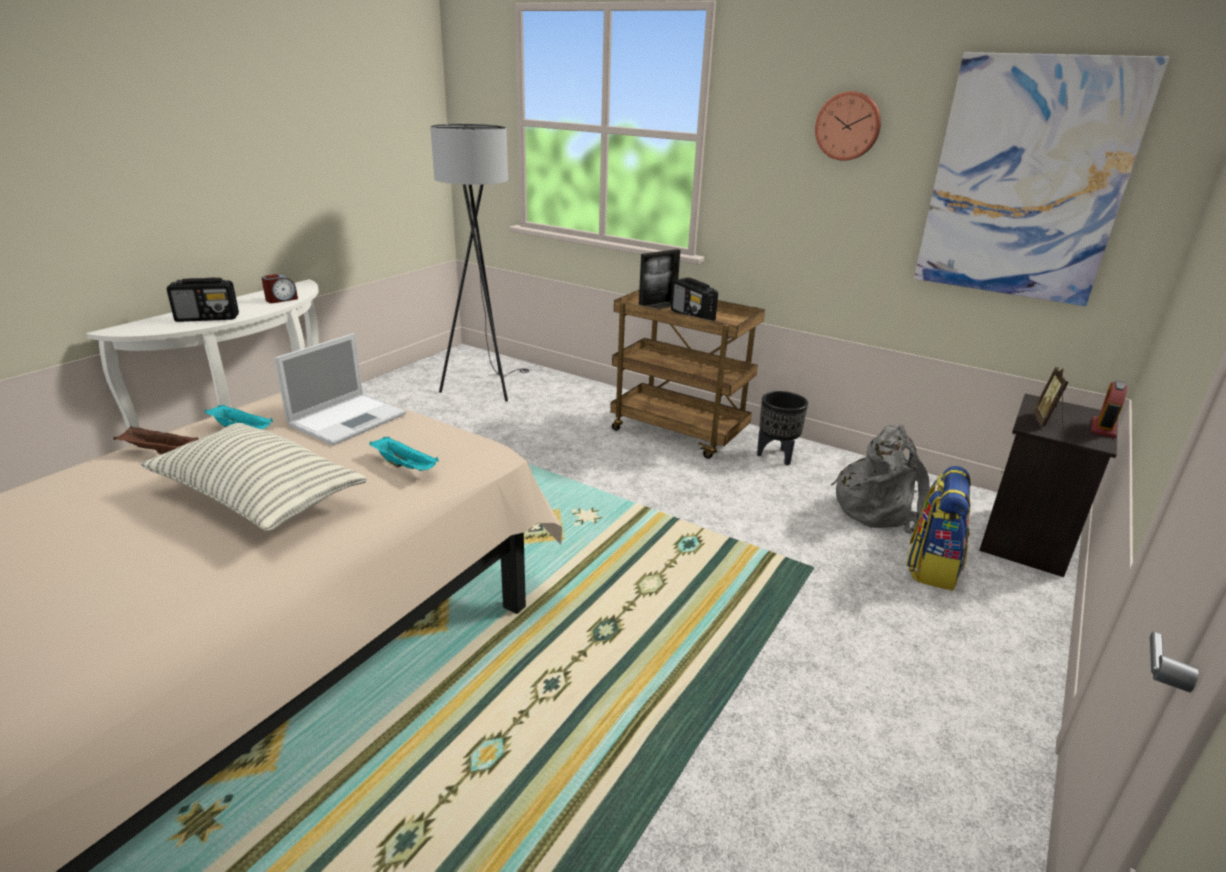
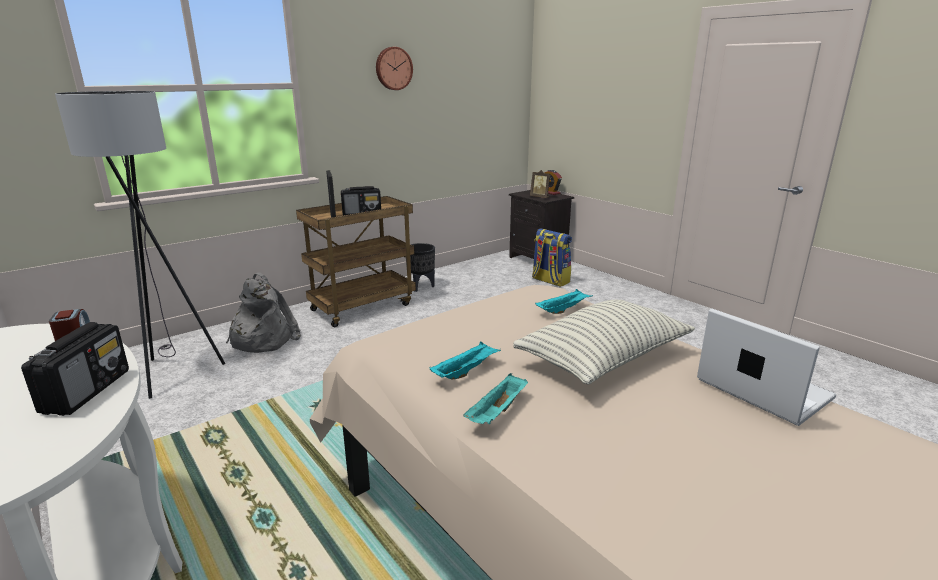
camera: 70 degrees left, 5 degrees down
brown tray [114,426,199,454] -> turquoise tray [463,373,528,424]
laptop [274,333,406,446] -> laptop moved to [697,308,837,426]
grey backpack [831,424,930,534] -> grey backpack moved to [226,273,301,353]
picture [914,52,1169,306] -> none

